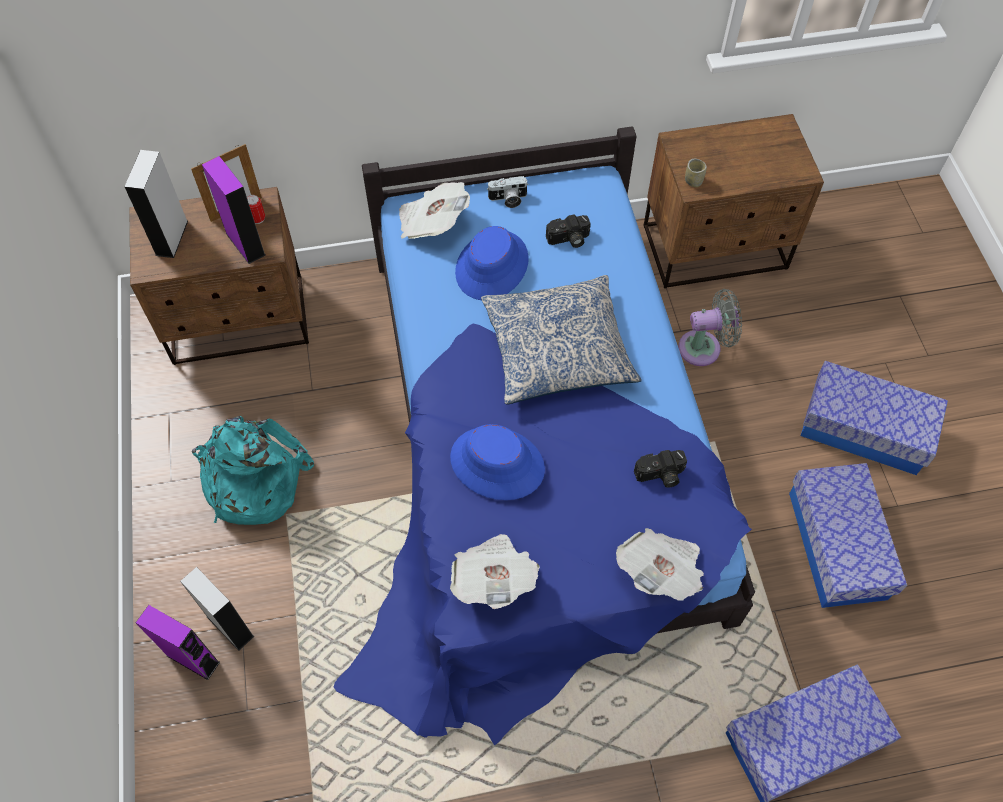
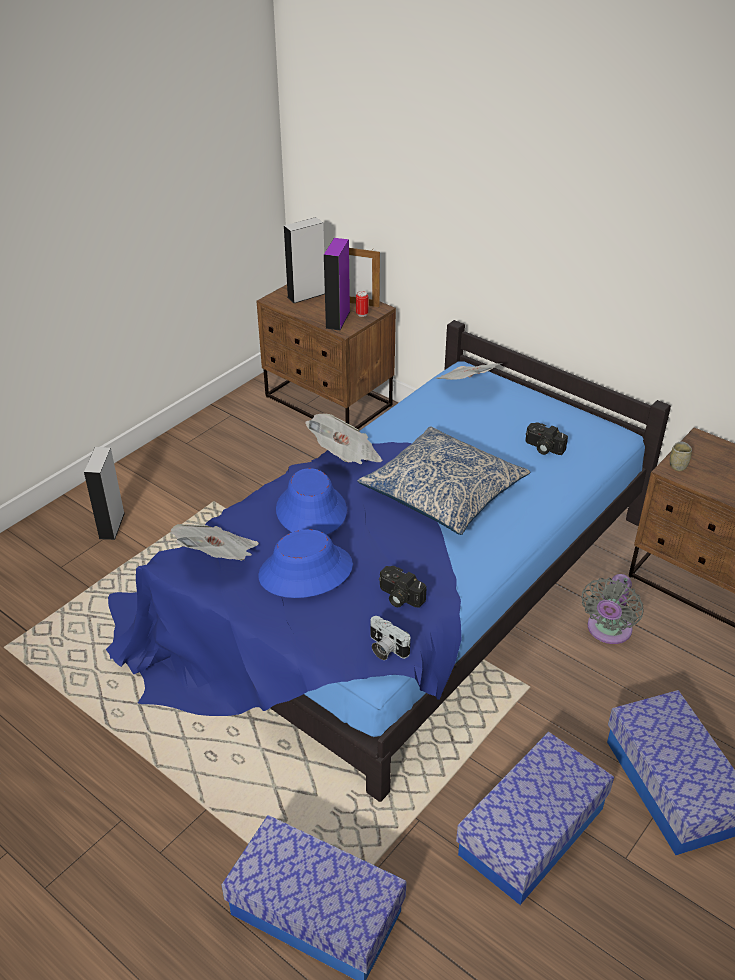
camera: 50 degrees right, 20 degrees down
purple speaker [136,605,220,680] -> none
turquoise backpack [192,416,314,525] -> none
blue hat [455,226,529,300] -> blue hat moved to [258,529,353,598]
camera [487,176,529,208] -> camera moved to [370,616,411,660]
newspaper [616,528,704,601] -> newspaper moved to [305,413,382,464]
grey fan [678,289,742,366] -> grey fan turned 75 degrees clockwise [582,574,643,644]

